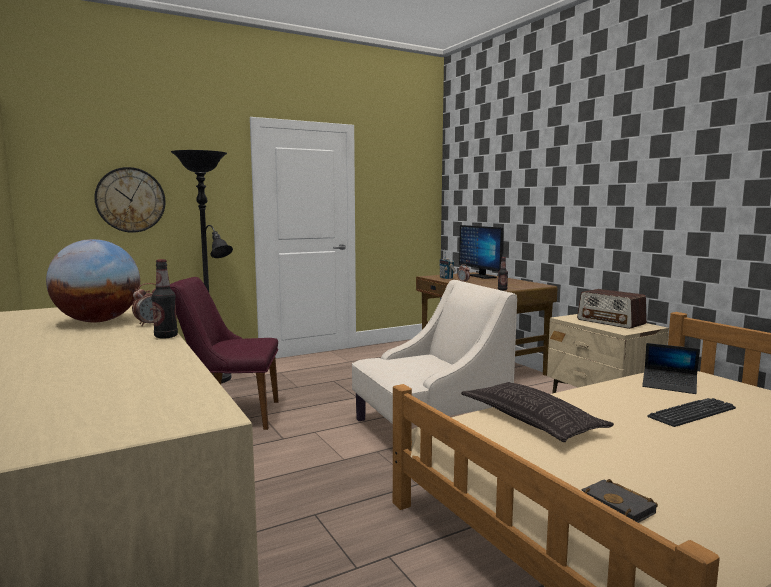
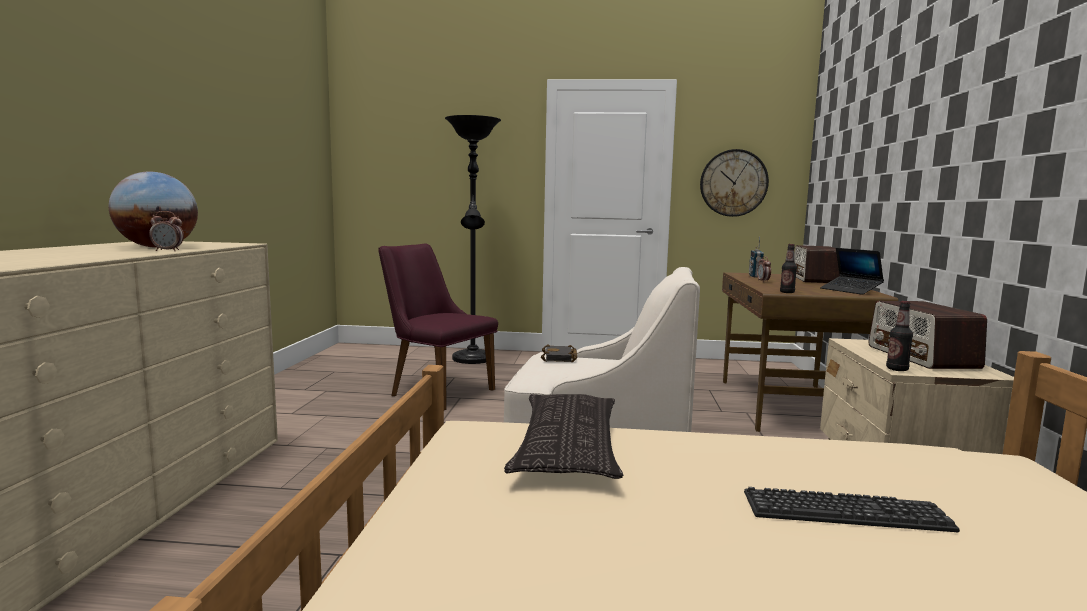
camera: 35 degrees right, 0 degrees up
wall clock [94,167,166,233] -> wall clock moved to [700,149,769,217]
bottle [151,259,178,339] -> bottle moved to [886,301,913,371]
monitor [459,225,504,279] -> radio [794,245,840,283]
black book [582,479,658,523] -> black book moved to [541,344,577,362]
laptop [642,343,700,394] -> laptop moved to [820,248,884,295]

